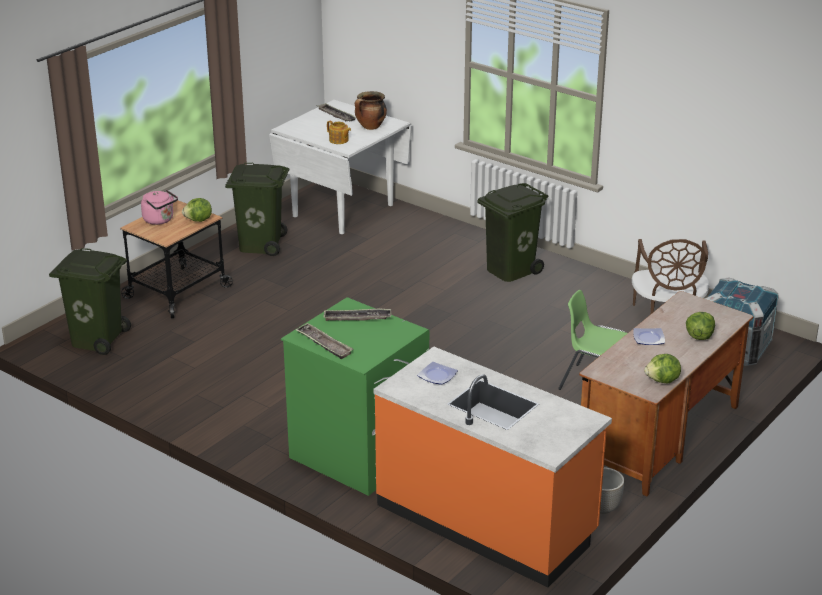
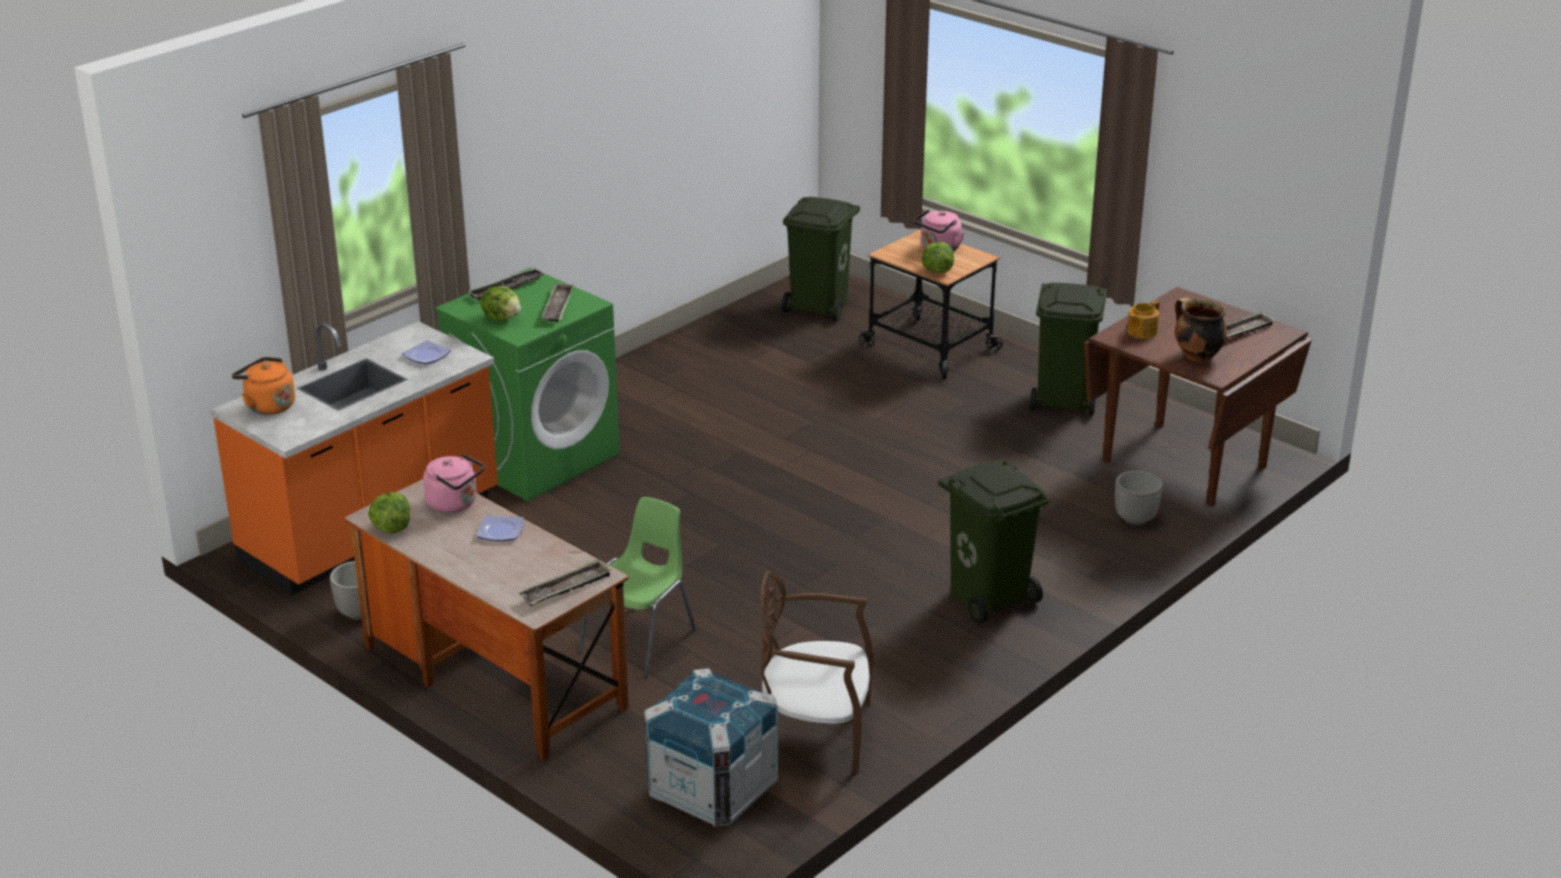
camera: 95 degrees right, 0 degrees up
white dining table [269,100,412,234] -> brown dining table [1084,287,1312,506]
lettuce [686,312,715,340] -> lettuce moved to [480,286,521,321]
none -> orange kettle [232,357,295,415]
none -> pink kettle [423,453,485,513]
none -> tray [518,559,612,606]
none -> planter [1115,471,1163,525]

